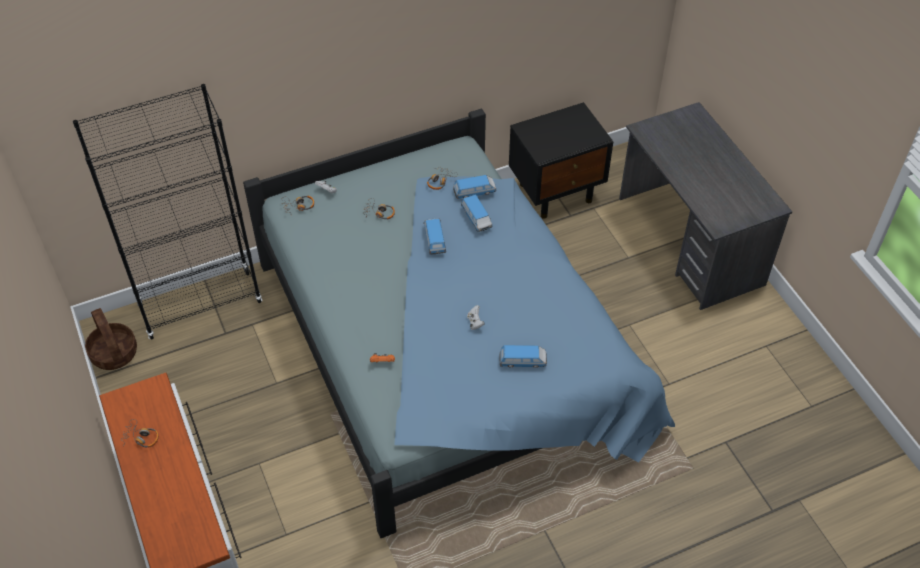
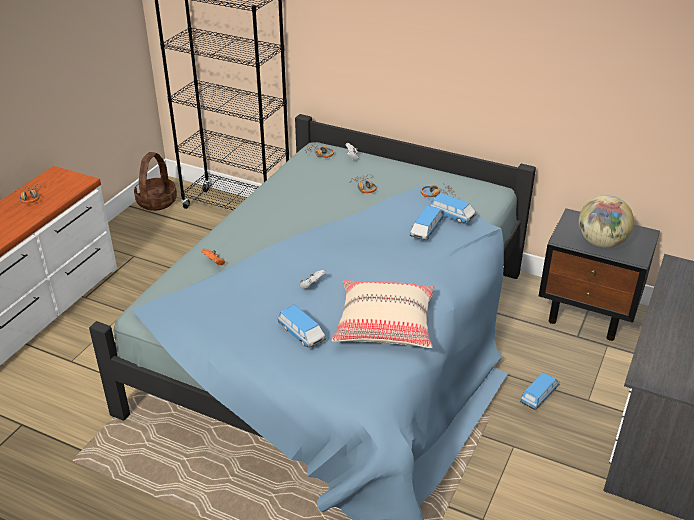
camera: 50 degrees right, 15 degrees down
toy car [424,219,446,255] -> toy car moved to [520,373,559,410]
none -> beige pillow [332,280,434,348]
none -> globe [579,195,634,248]

